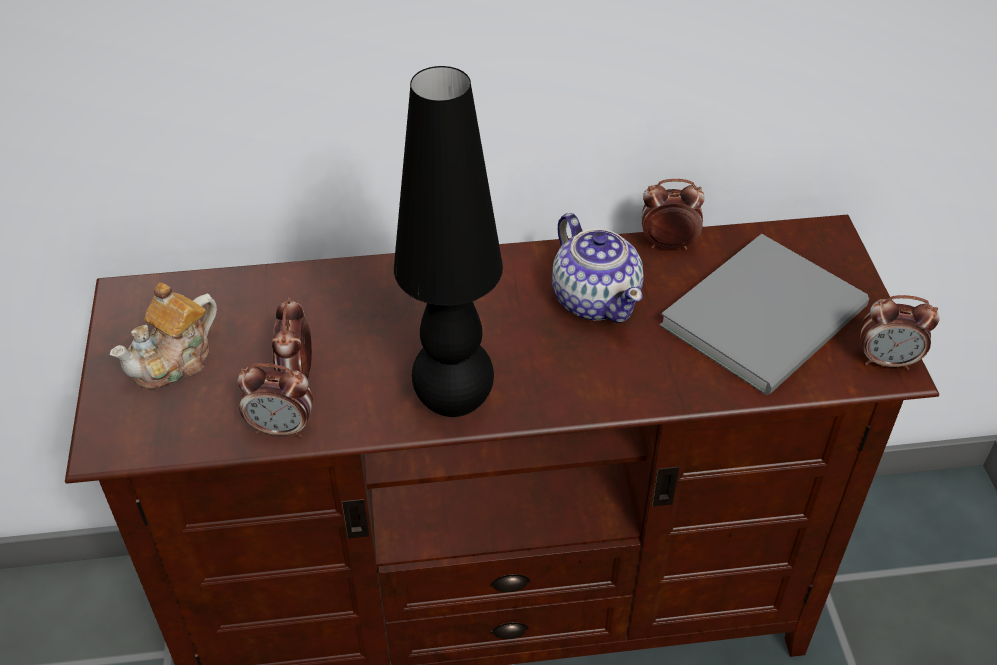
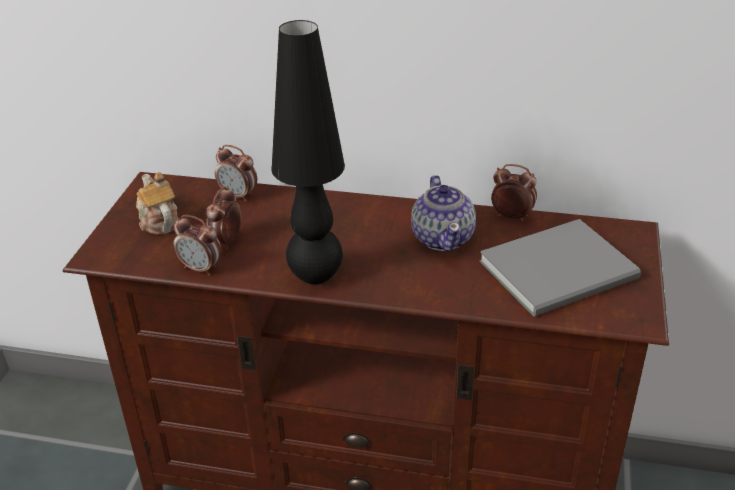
camera: 20 degrees right, 10 degrees down
teapot [110,283,217,389] -> teapot turned 90 degrees clockwise [136,172,178,234]
alarm clock [860,295,939,370] -> alarm clock moved to [215,145,257,202]

